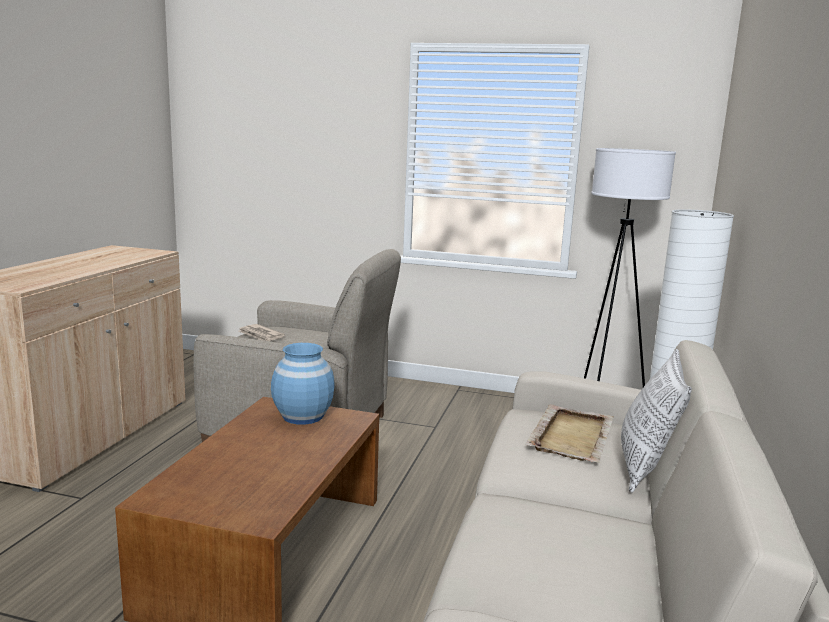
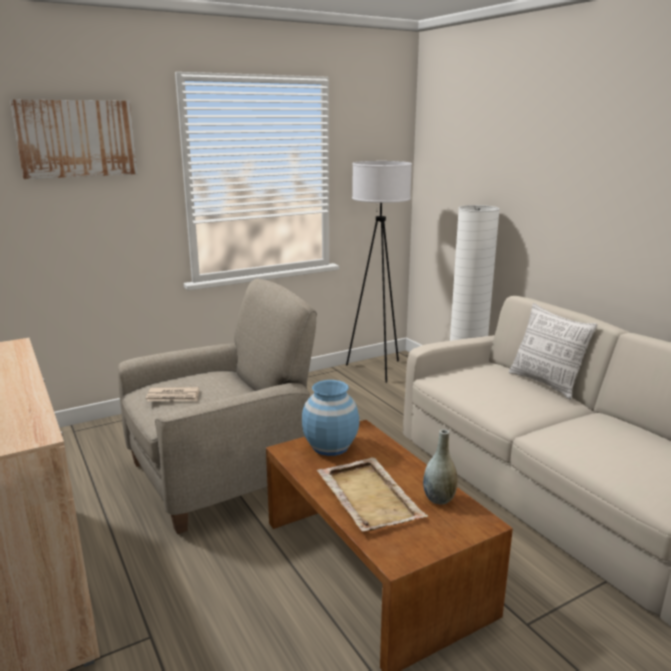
camera: 45 degrees left, 5 degrees up
beige tray [526,404,614,463] -> beige tray moved to [317,457,428,531]
none -> picture [10,100,137,179]
none -> grey vase [423,429,458,505]

